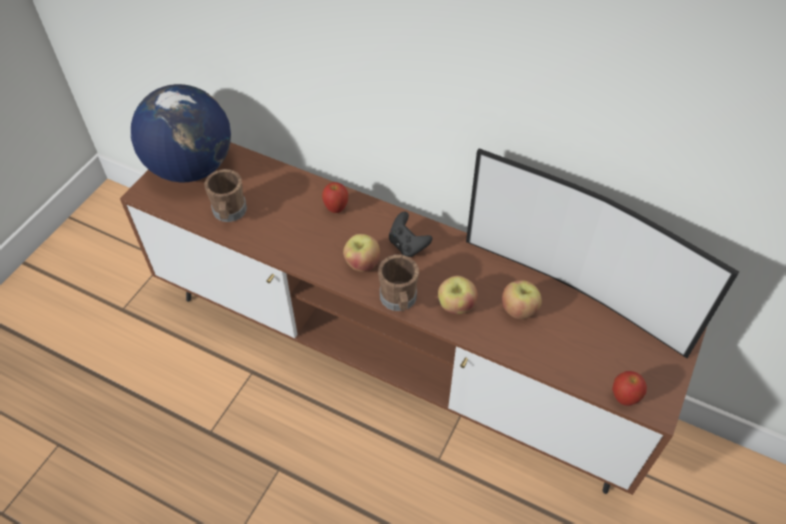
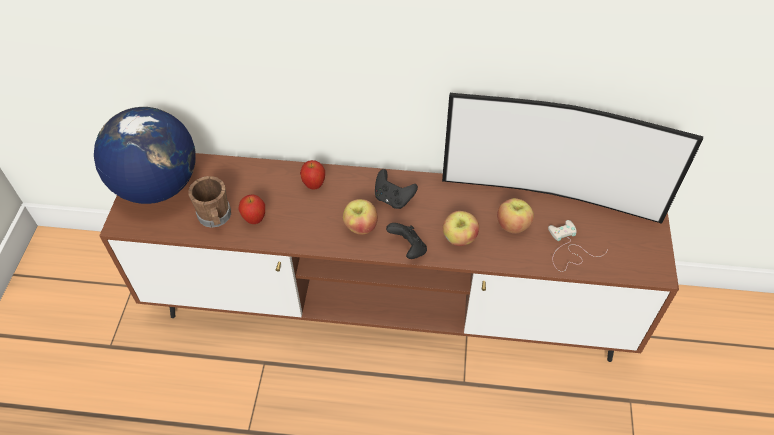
camera: 20 degrees left, 0 degrees up
brown mug [378,255,419,311] -> black game controller [386,223,427,259]
apple [612,371,647,406] -> apple moved to [238,195,265,224]
none -> white game controller [548,220,608,272]

